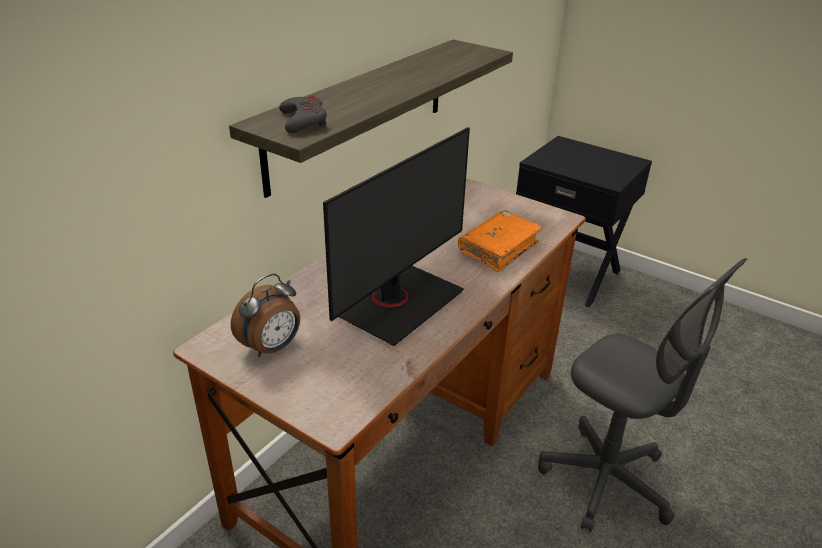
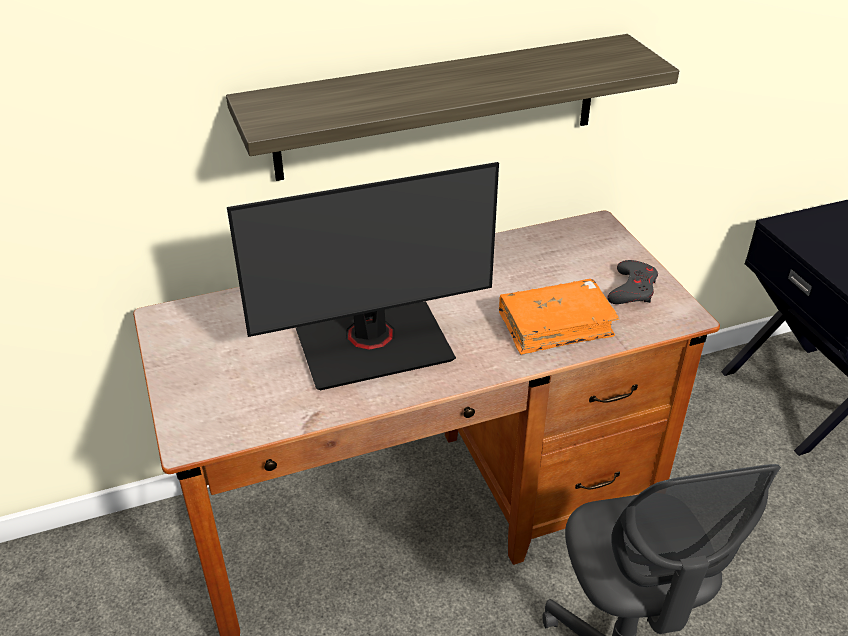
camera: 35 degrees right, 5 degrees up
alarm clock [231,274,300,357] -> none
grey game controller [279,95,327,133] -> grey game controller moved to [607,260,658,304]

